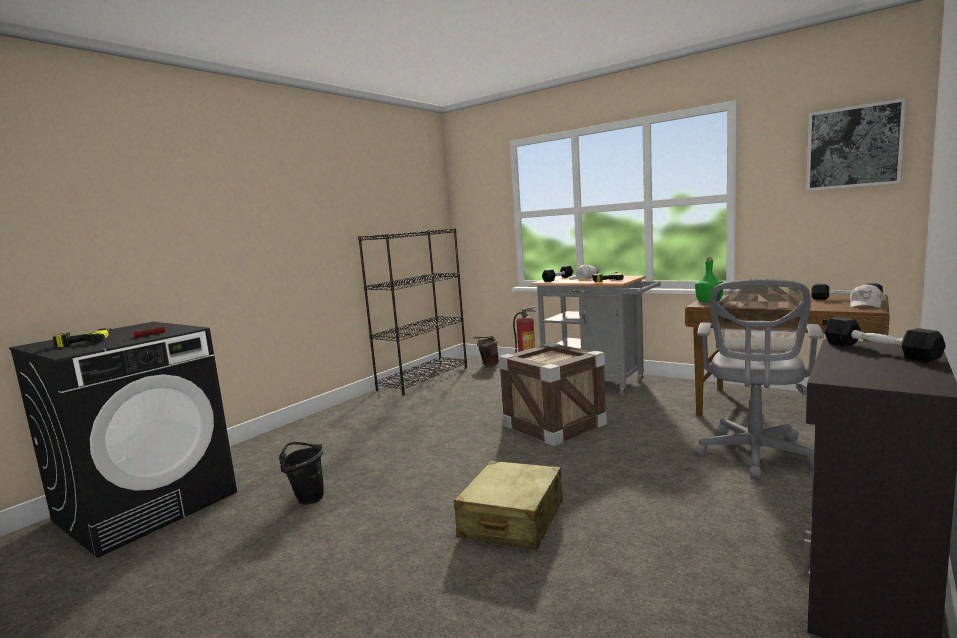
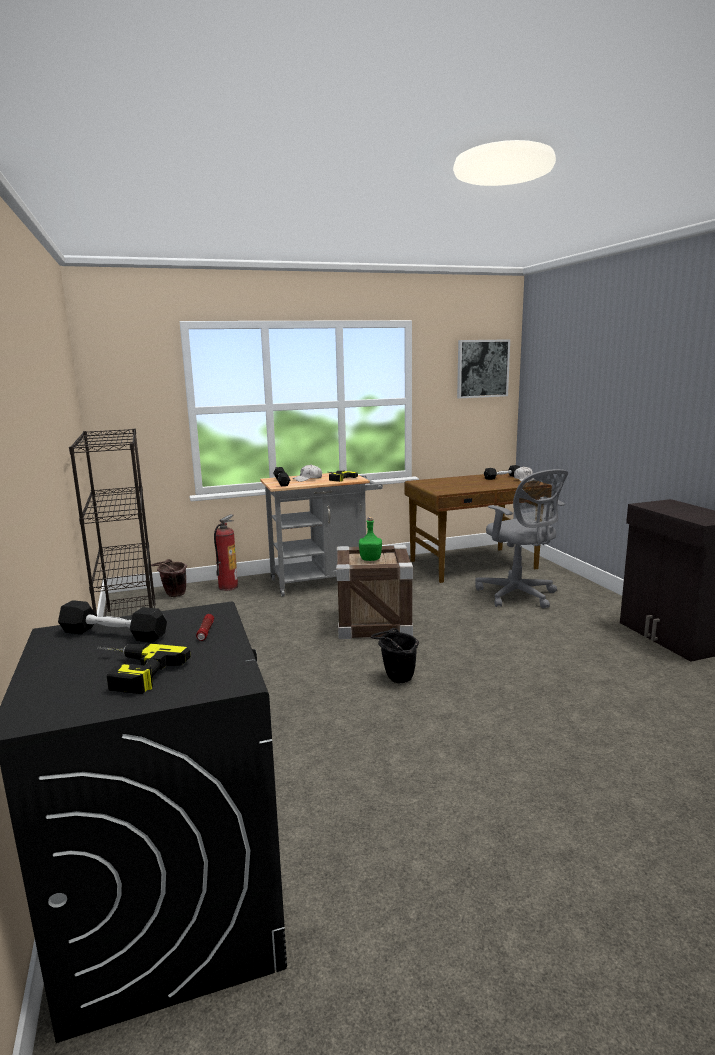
camera: 55 degrees left, 5 degrees up
black bucket [279,442,324,504] -> black bucket moved to [371,628,419,683]
beige suitcase [454,461,563,550] -> none
green bottle [695,257,723,303] -> green bottle moved to [359,517,382,561]
black dumbbell [824,317,946,362] -> black dumbbell moved to [58,600,167,643]

